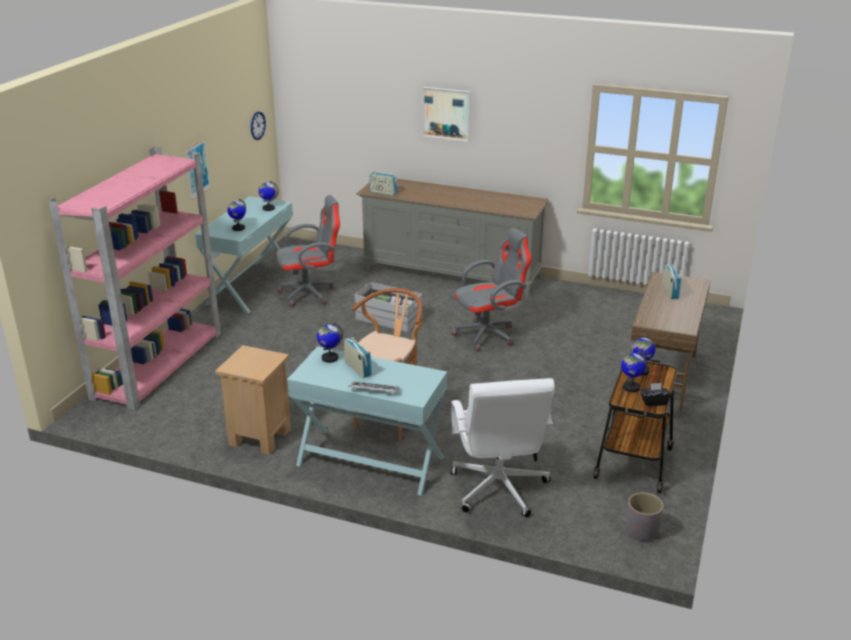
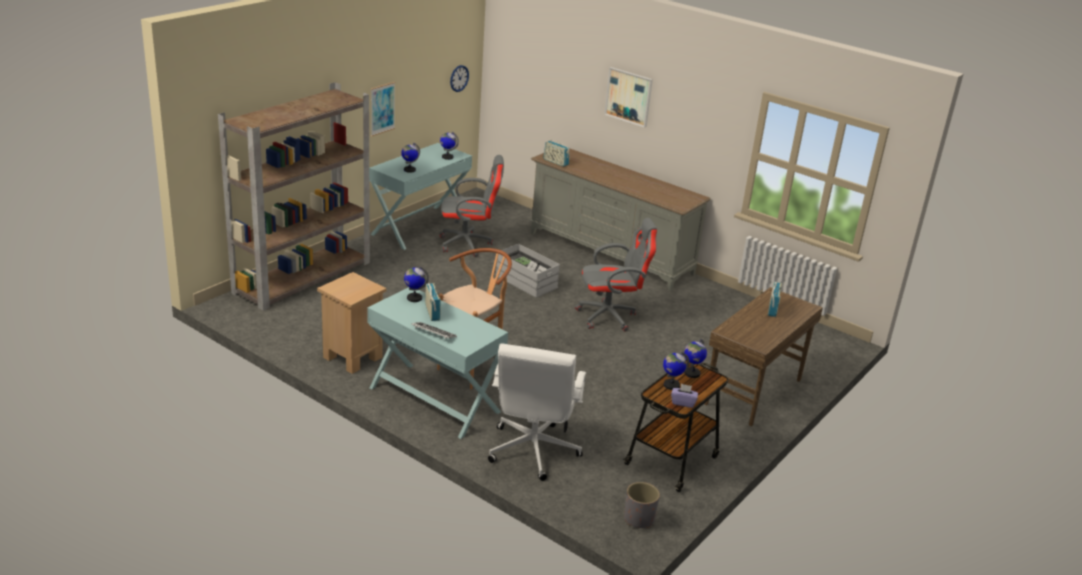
camera: 15 degrees right, 0 degrees up
pink bookcase [49,147,221,410] -> brown bookcase [218,82,370,311]
black tissue box [640,383,671,406] -> purple tissue box [671,384,698,408]

